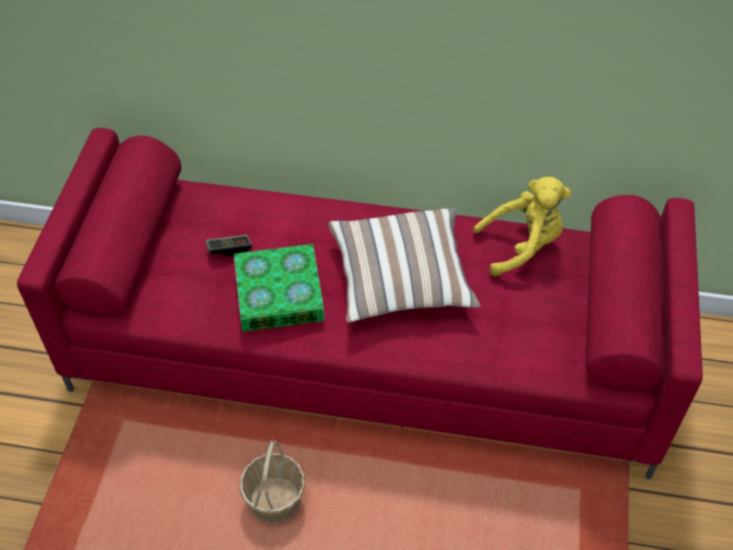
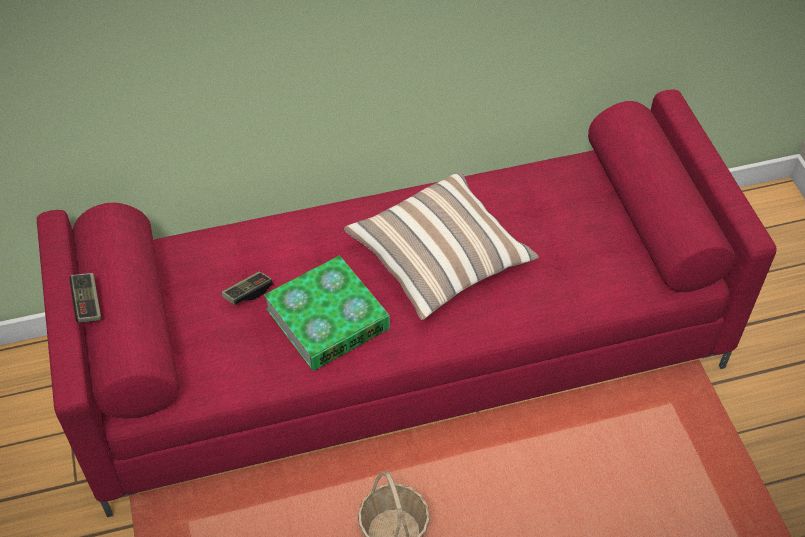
camera: 25 degrees left, 0 degrees up
yellow plush toy [473,177,571,276] -> none
none -> game controller [70,273,101,323]

